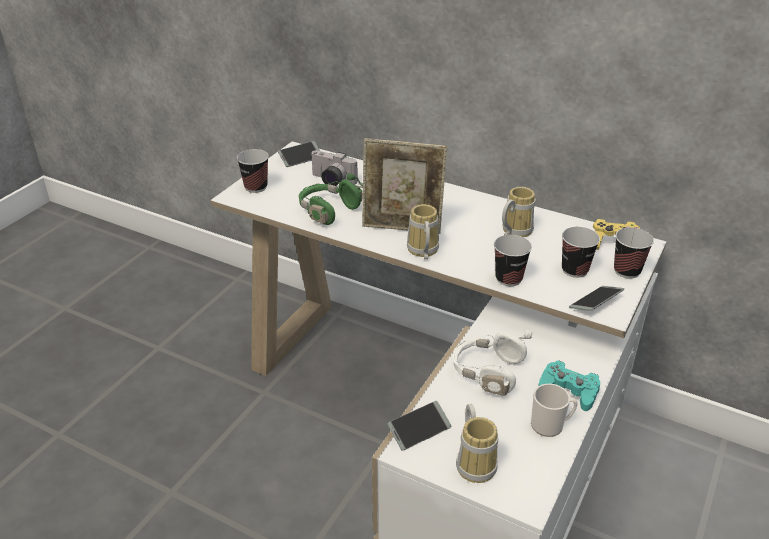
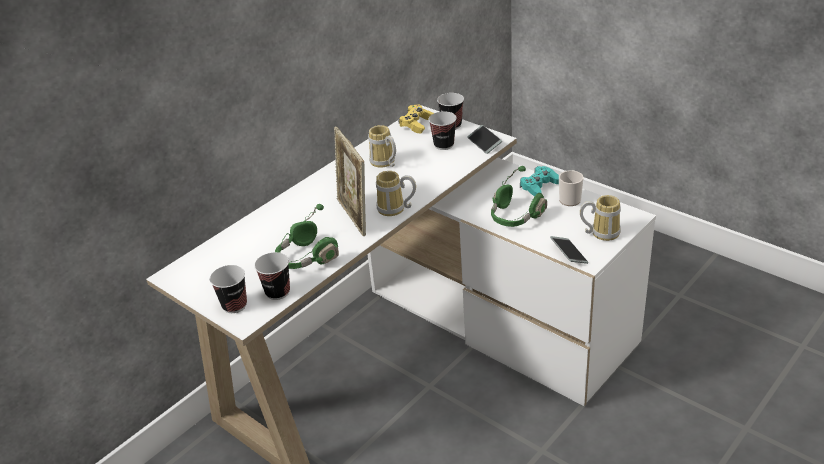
camera: 75 degrees left, 0 degrees up
phone [278,141,320,167] -> none
camera [310,150,358,186] -> none
picture frame [362,138,447,234] -> picture frame turned 135 degrees clockwise [334,126,366,236]
white headphones [453,330,532,396] -> green headphones [491,166,547,227]
cup [494,235,532,286] -> cup moved to [254,252,290,300]

